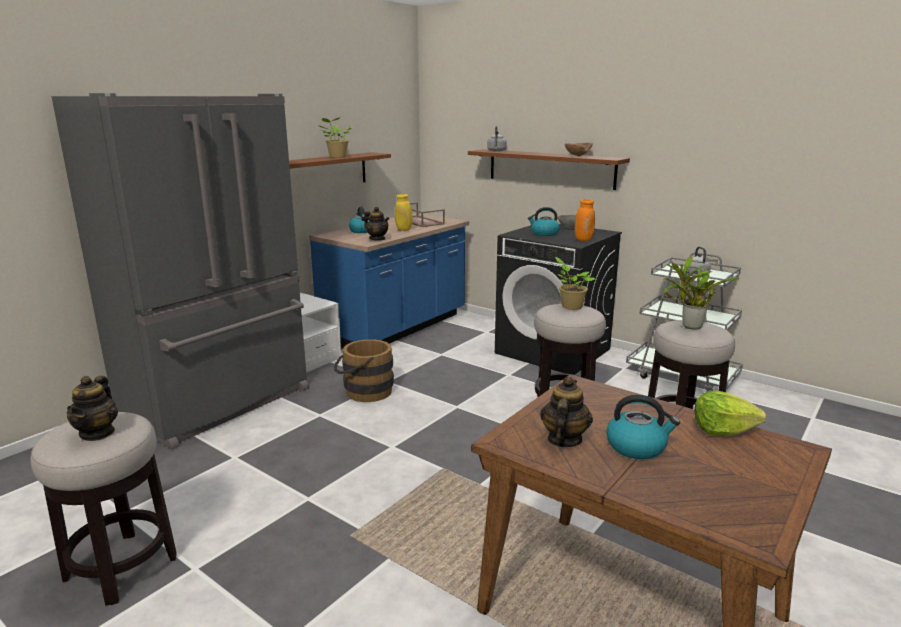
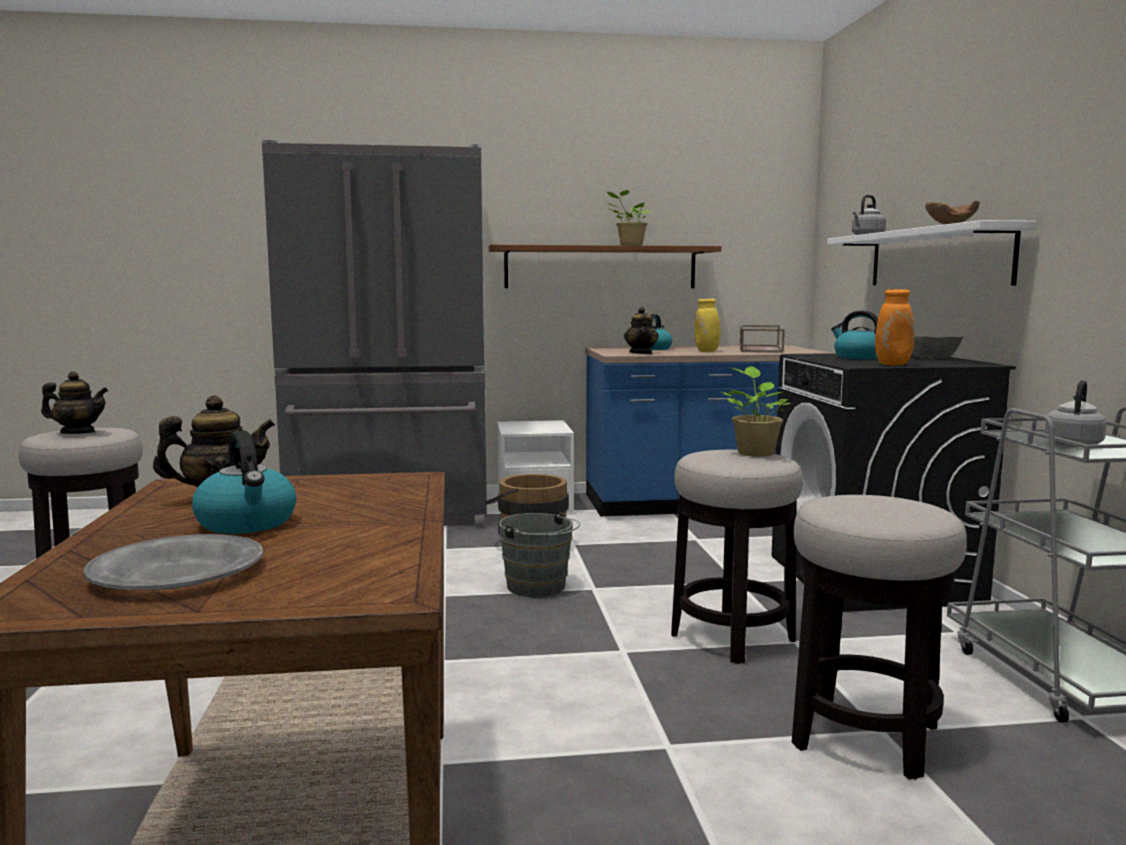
camera: 45 degrees right, 10 degrees down
teapot [67,376,118,441] -> teapot turned 135 degrees counterclockwise [41,372,108,434]
brown shelf [468,149,630,190] -> white shelf [827,220,1037,286]
potted plant [663,257,739,330] -> none
lettuce [695,390,766,436] -> none
none -> grey plate [83,534,264,590]
none -> grey bucket [499,511,580,597]

